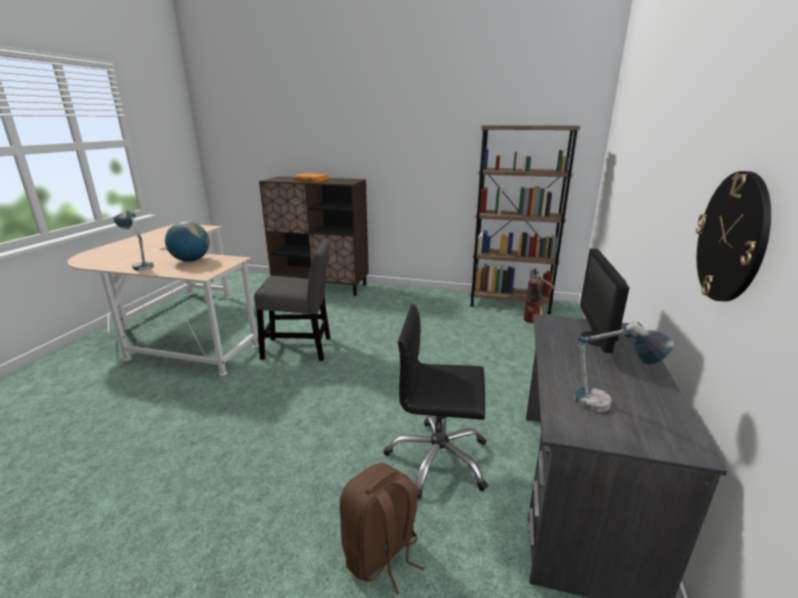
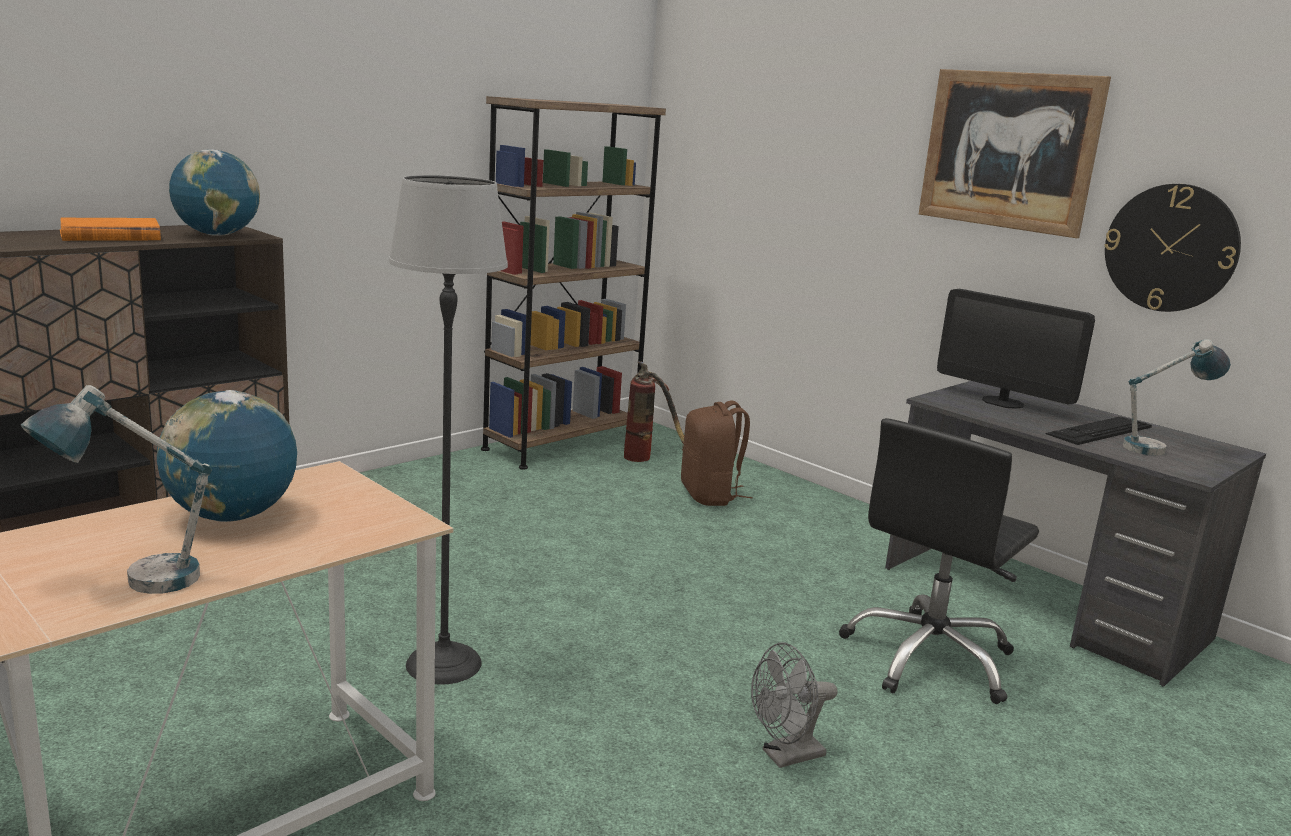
camera: 60 degrees left, 5 degrees down
grey chair [254,238,330,361] -> floor lamp [389,175,508,685]
brown backpack [340,463,424,595] -> brown backpack moved to [681,400,753,506]
none -> globe [169,150,260,236]
none -> grey fan [751,643,838,768]
none -> picture [919,69,1111,238]
none -> keyboard [1046,417,1152,445]

